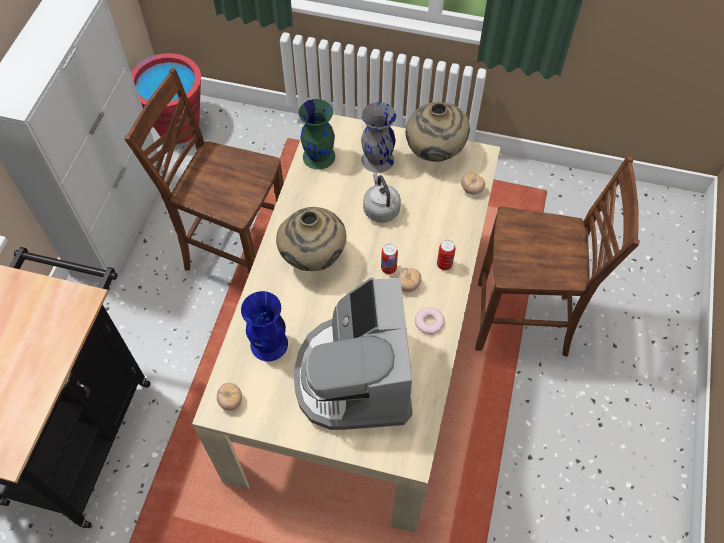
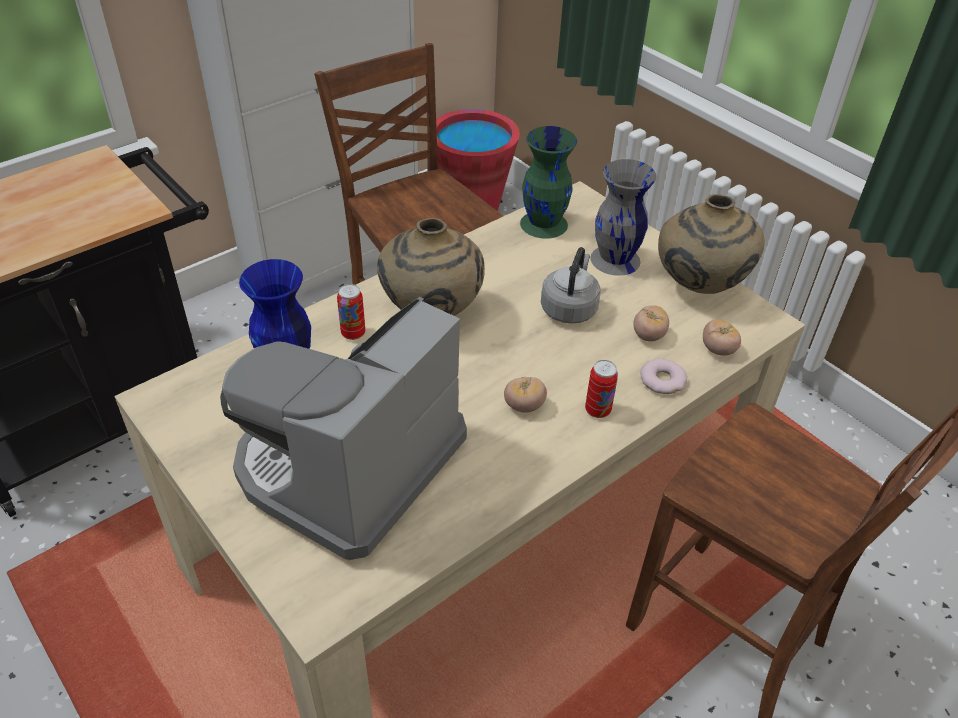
camera: 35 degrees right, 15 degrees down
tomato [217,383,242,411] -> tomato moved to [633,305,669,341]
can [381,244,398,274] -> can moved to [337,284,365,340]
donut [415,307,445,334] -> donut moved to [640,359,687,394]

